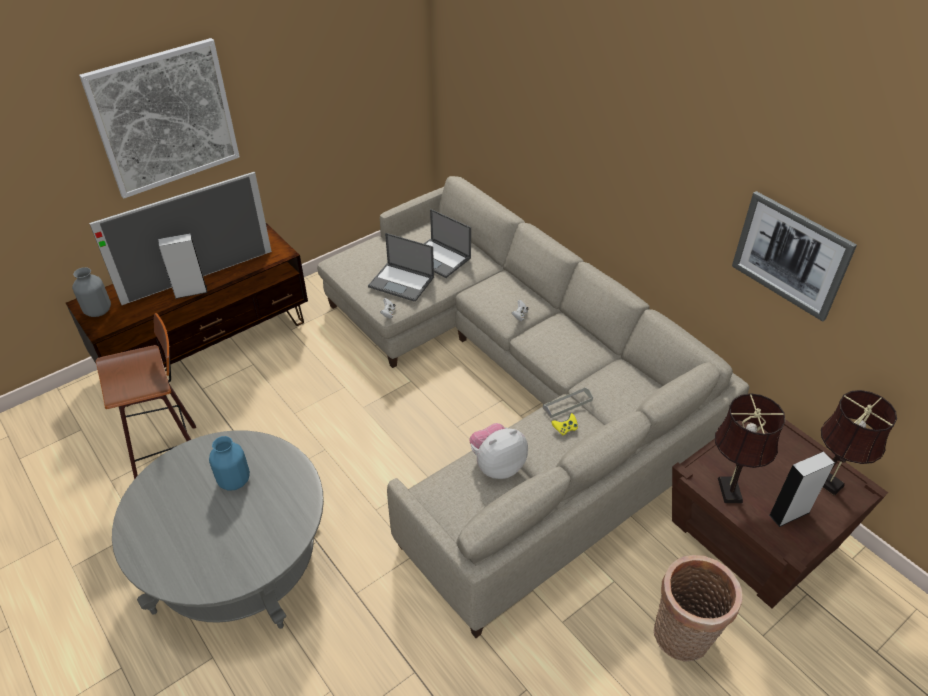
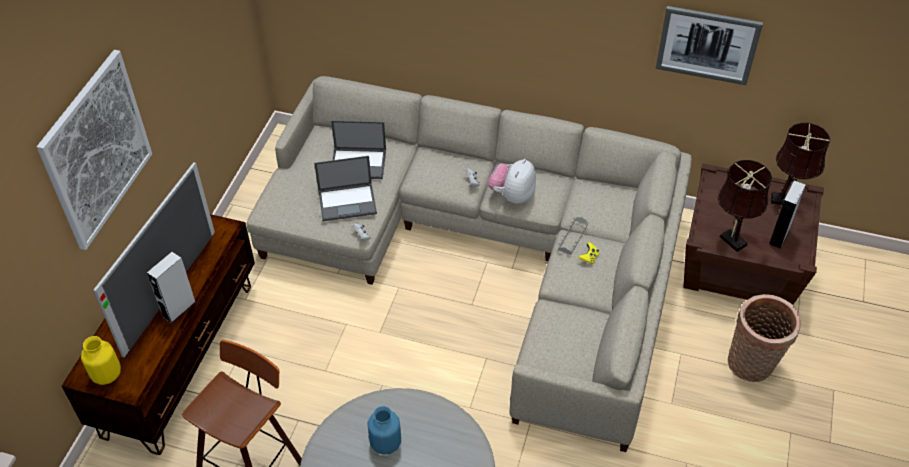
camera: 35 degrees left, 5 degrees up
grey vase [72,267,111,317] -> yellow vase [81,336,121,385]
plush toy [469,423,528,479] -> plush toy moved to [488,159,536,204]

